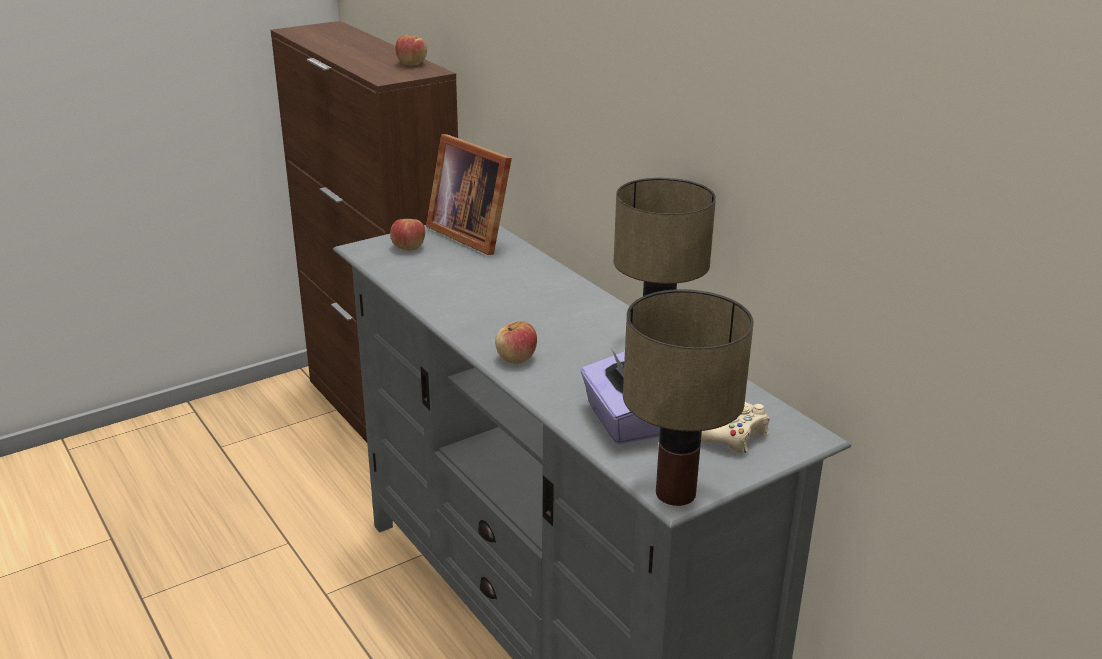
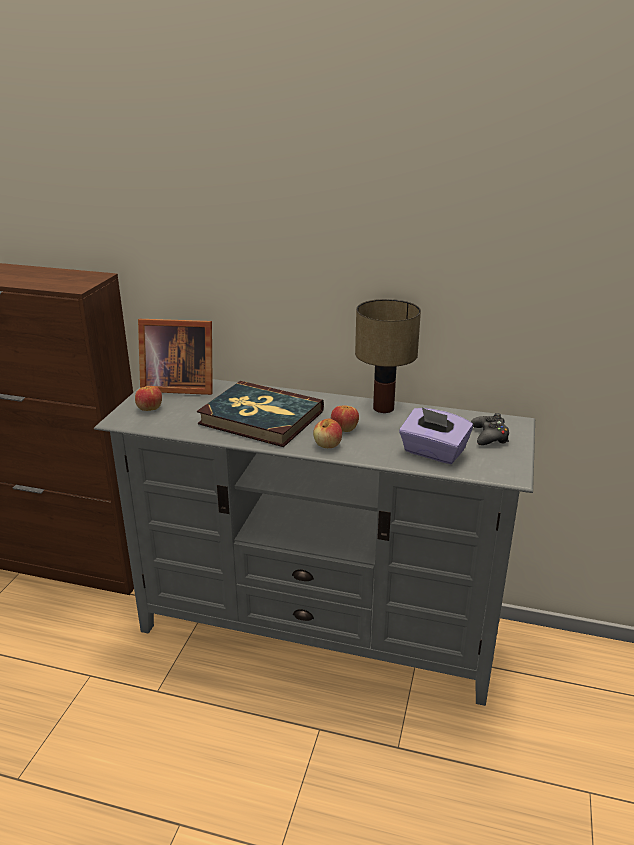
camera: 40 degrees left, 0 degrees up
apple [395,35,427,66] -> apple moved to [331,405,359,432]
table lamp [623,289,754,506] -> none
beige game controller [701,402,770,453] -> black game controller [471,413,509,445]
none -> book [197,381,324,447]

